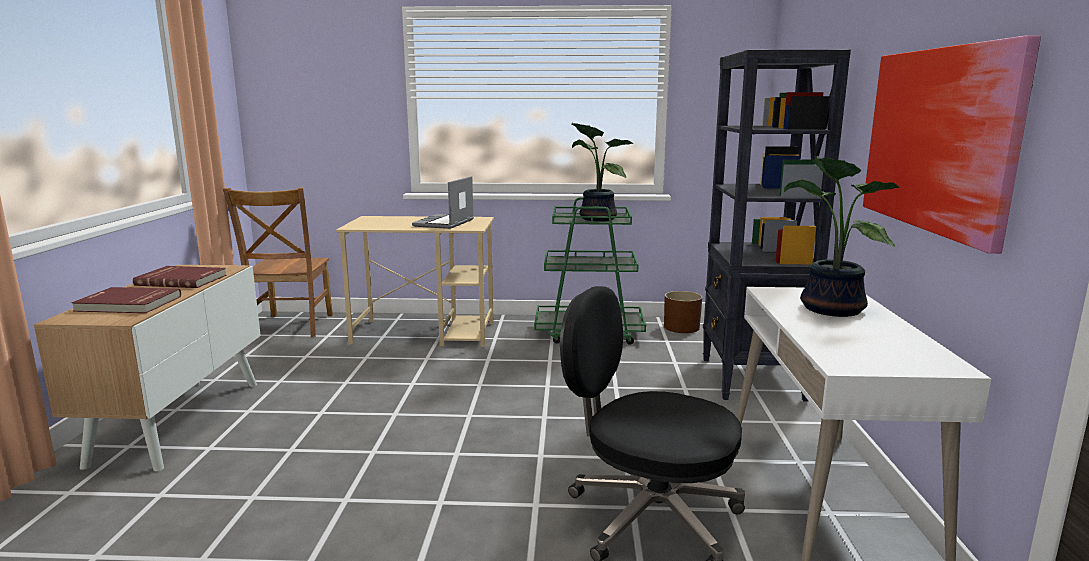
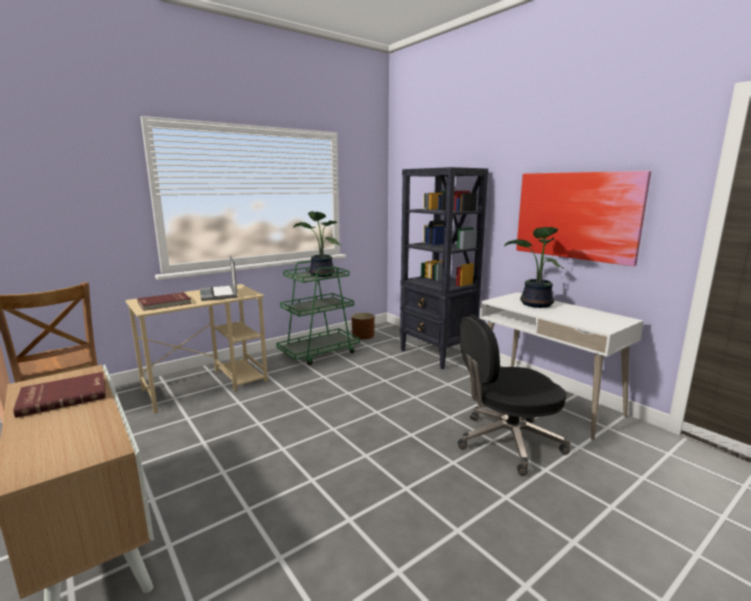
camera: 40 degrees left, 0 degrees up
red book [71,287,181,313] -> red book moved to [137,292,192,311]

